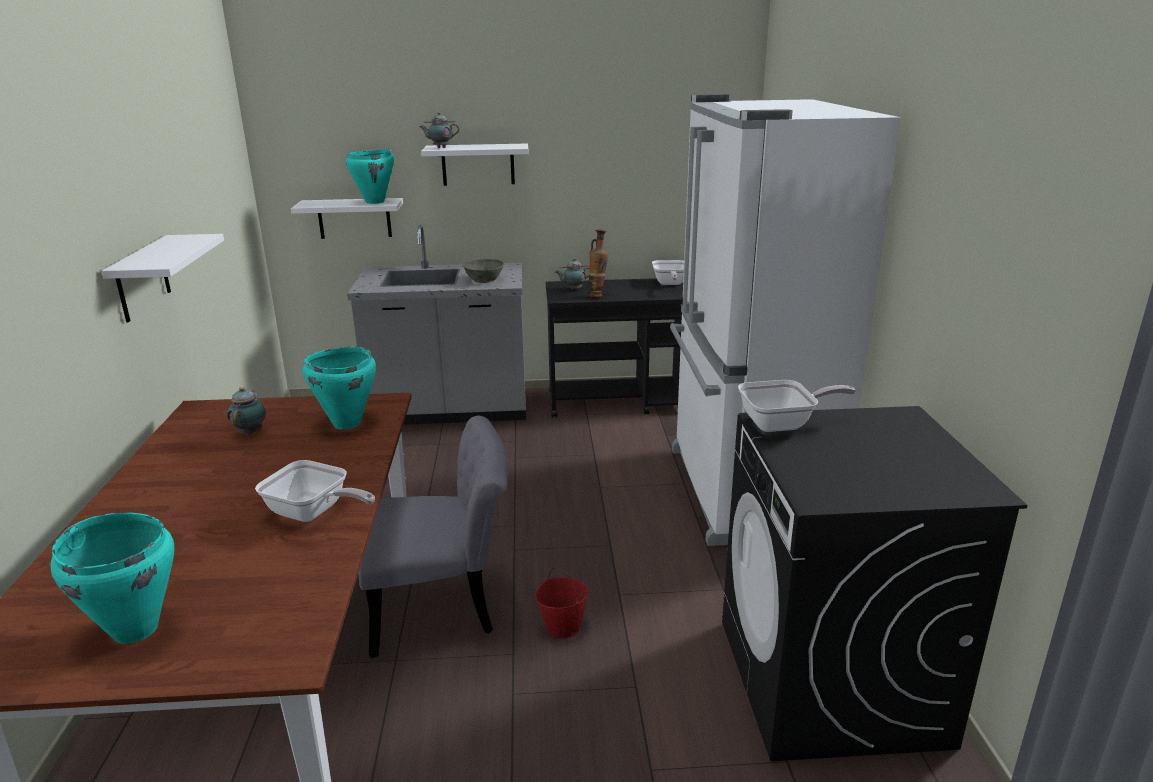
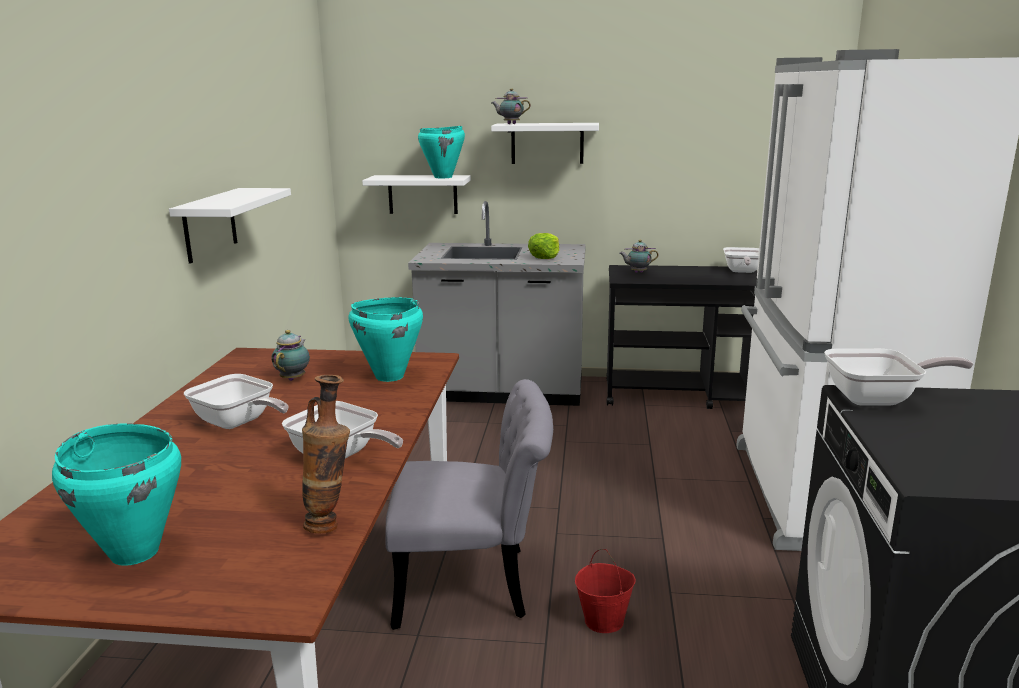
camera: 10 degrees right, 5 degrees down
grey bowl [462,259,505,283] -> lettuce [528,233,559,259]
vase [588,230,609,297] -> vase moved to [302,375,350,533]
none -> frying pan [184,374,289,429]

